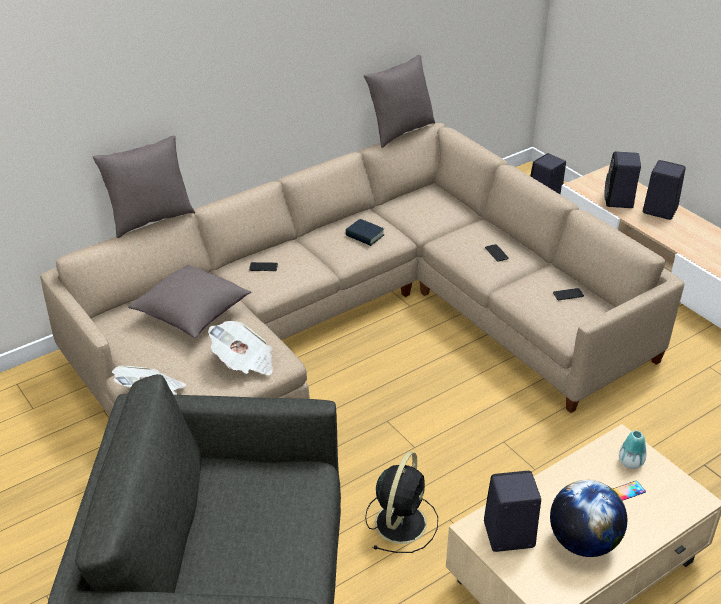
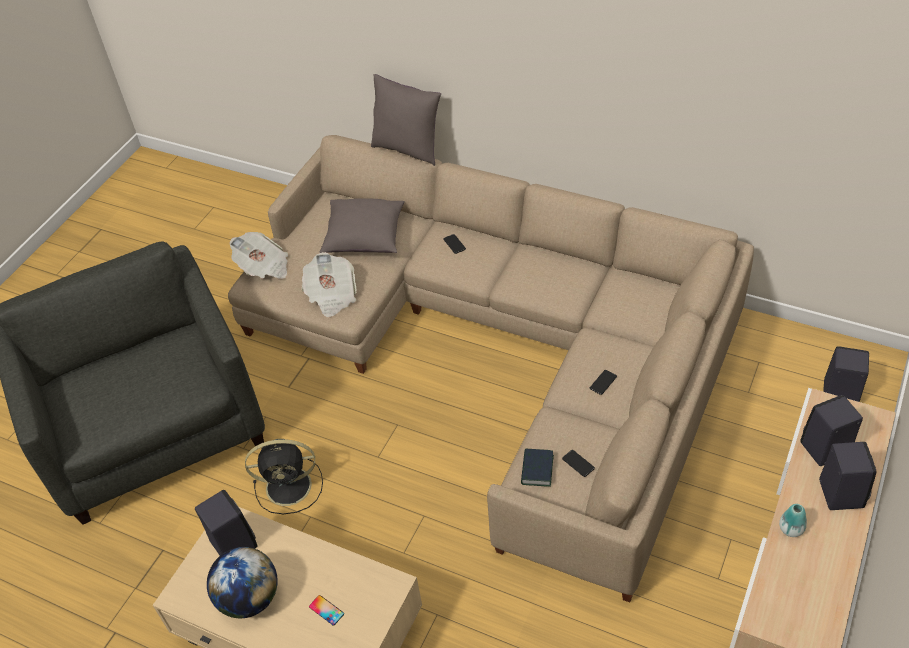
camera: 65 degrees right, 10 degrees up
book [345,219,384,246] -> book moved to [521,449,554,487]
grey pillow [364,55,435,148] -> none
vase [619,430,647,469] -> vase moved to [779,504,807,537]

